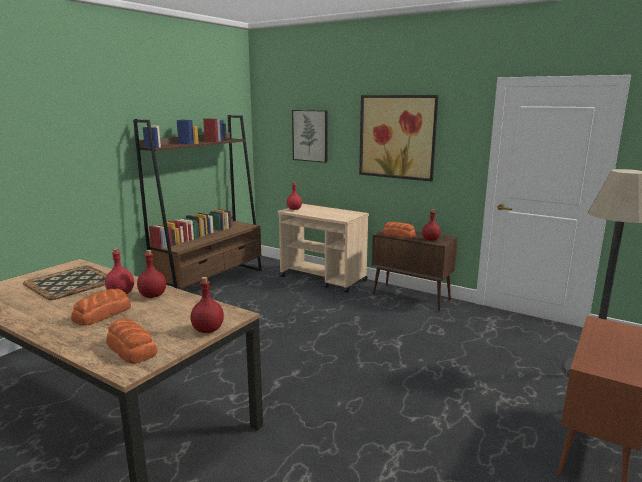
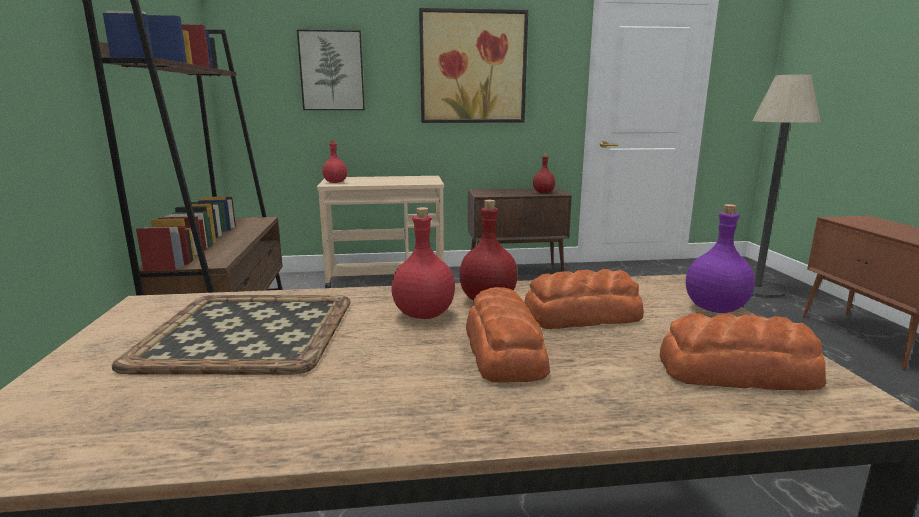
camera: 40 degrees left, 0 degrees up
red bottle [190,277,224,333] -> purple bottle [686,204,755,313]
bread [382,222,416,239] -> bread moved to [524,269,644,329]

